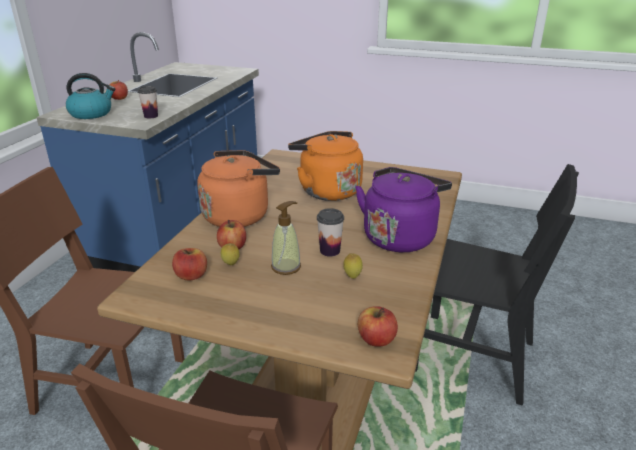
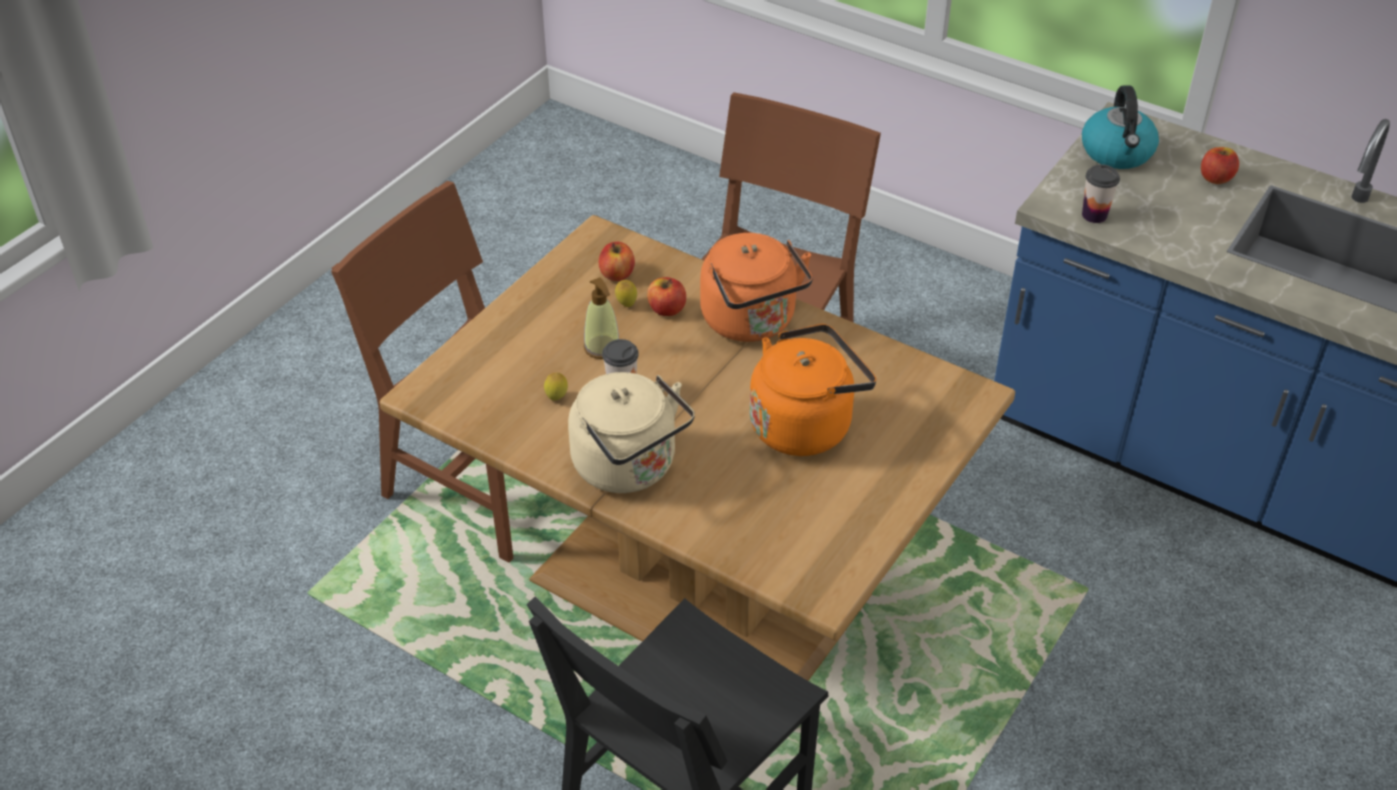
camera: 105 degrees right, 15 degrees up
purple kettle [355,167,452,252] -> beige kettle [568,372,695,493]
apple [358,306,398,347] -> none

